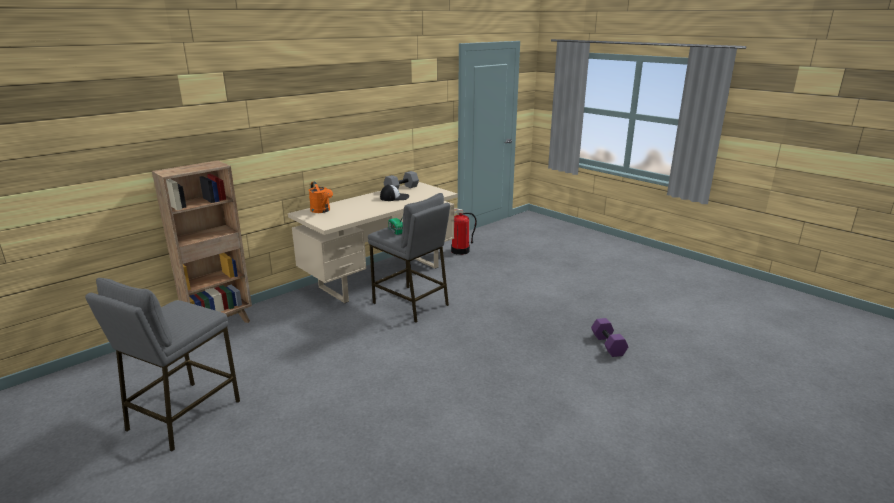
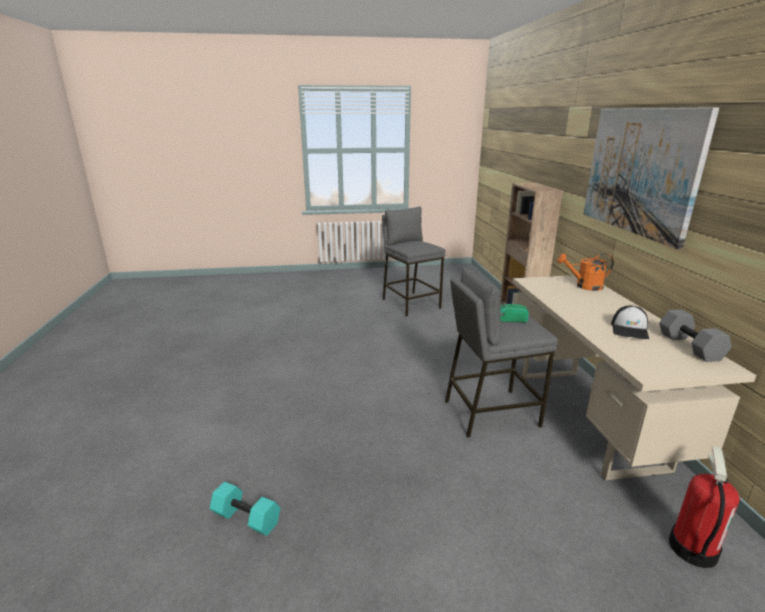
camera: 125 degrees right, 0 degrees up
purple dumbbell [591,318,628,357] -> turquoise dumbbell [210,482,280,536]
none -> picture [583,107,719,249]

